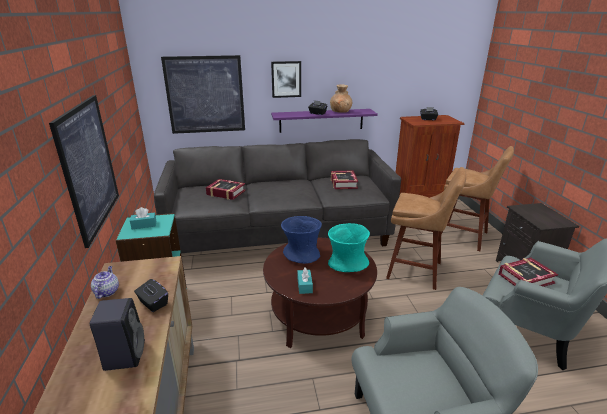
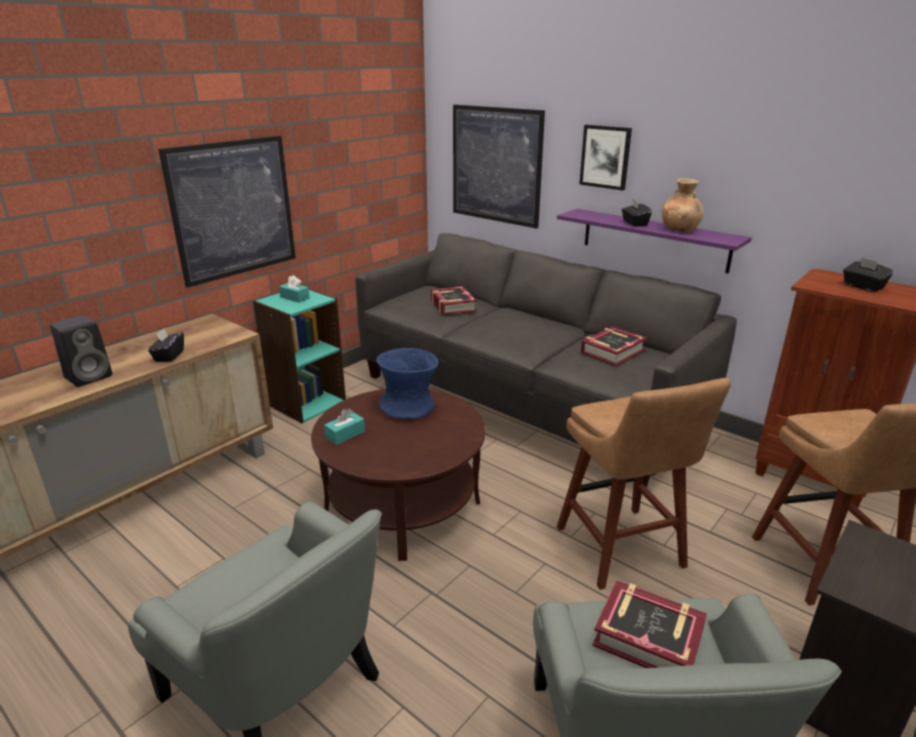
camera: 50 degrees right, 0 degrees up
teapot [91,266,119,299] -> none
turquoise vase [328,223,370,272] -> none

